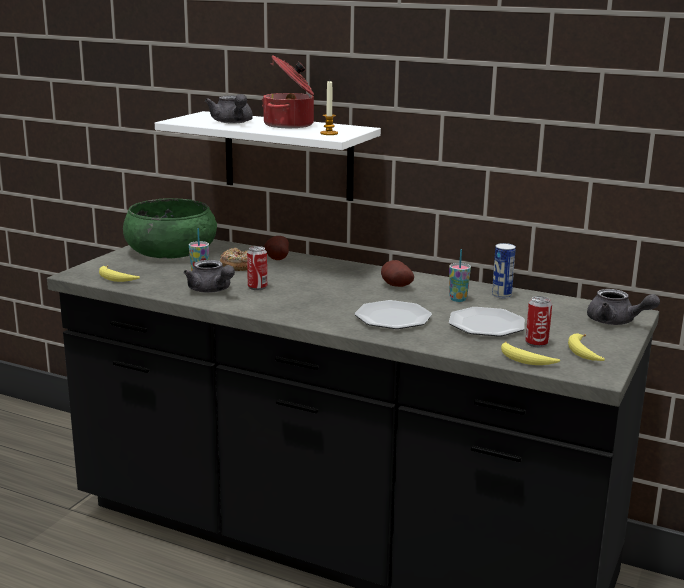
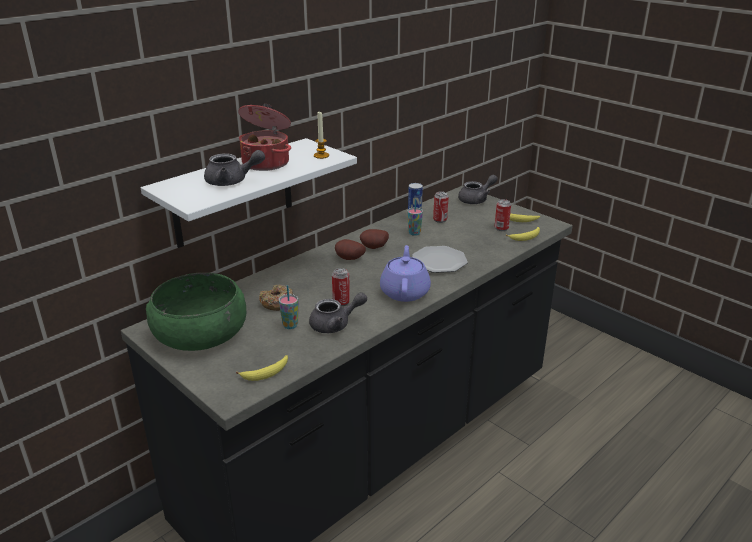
camera: 70 degrees left, 10 degrees up
potato [264,236,289,260] -> potato moved to [335,239,366,260]
plate [449,307,525,337] -> none
none -> purple teapot [380,245,431,302]
none -> can [433,191,449,223]

